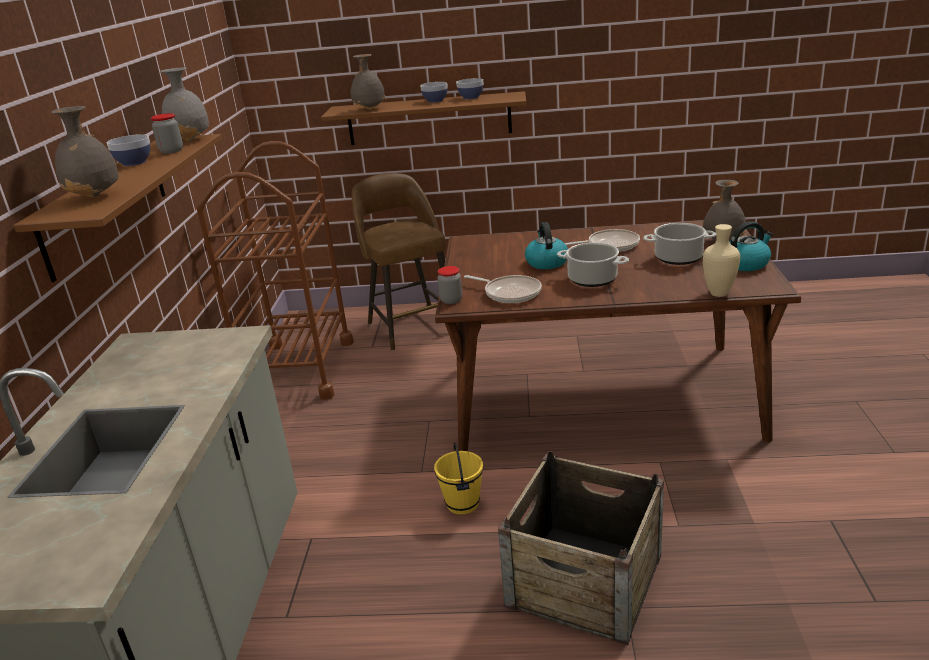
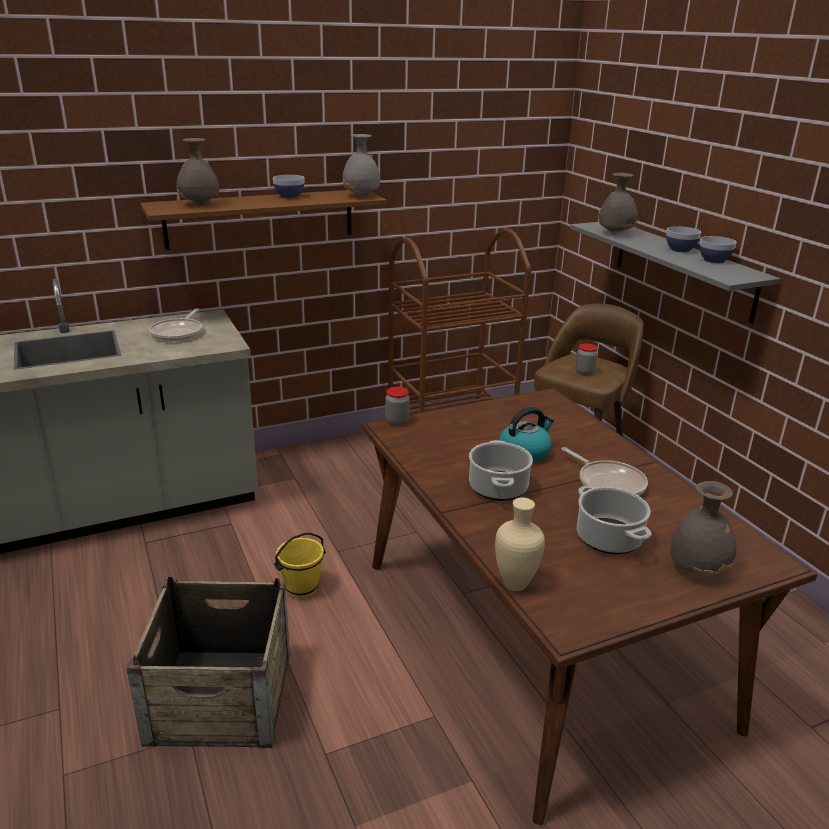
camera: 60 degrees right, 0 degrees up
jar [151,113,183,154] -> jar moved to [576,343,597,375]
brown shelf [321,91,526,145] -> grey shelf [570,222,780,324]
frying pan [464,275,542,303] -> frying pan moved to [149,309,203,341]
kettle [730,221,773,271] -> none

